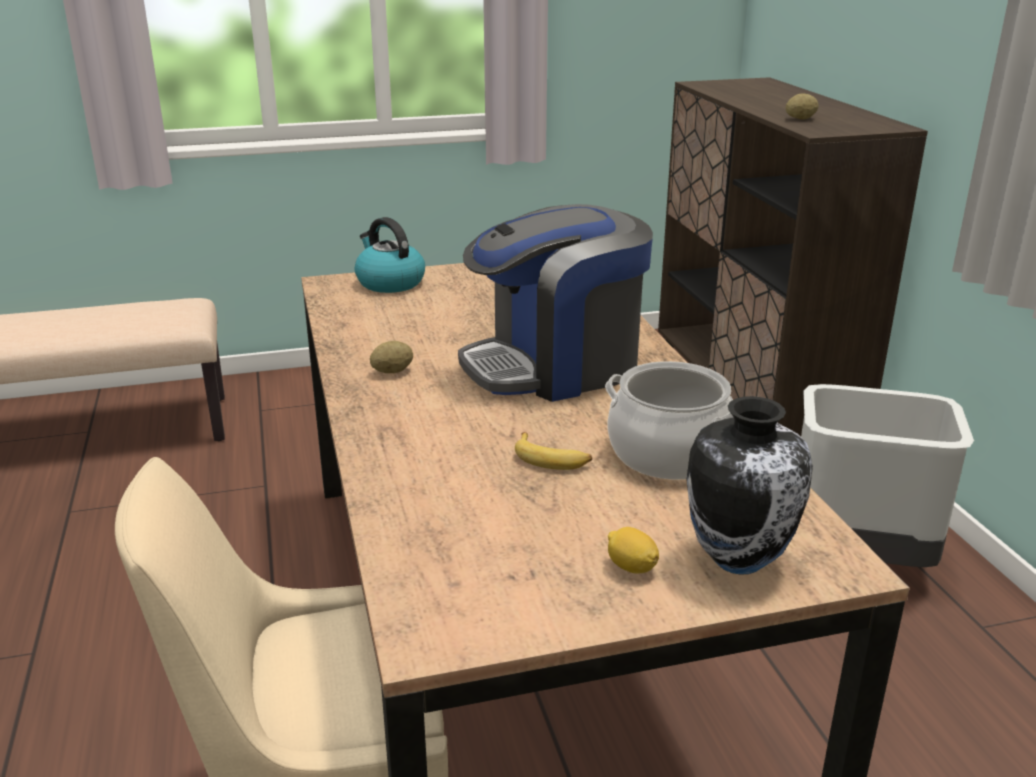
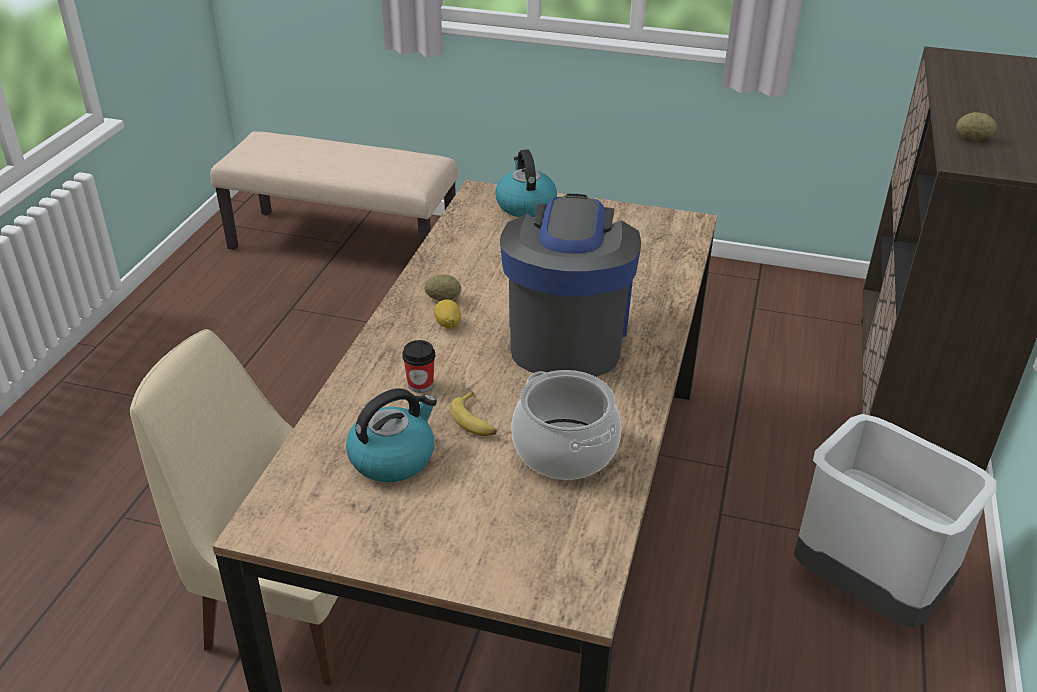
camera: 30 degrees right, 10 degrees up
coffee machine [458,204,653,402] -> coffee machine turned 90 degrees clockwise [500,194,641,377]
lemon [608,527,659,574] -> lemon moved to [434,300,461,329]
vase [687,396,813,575] -> none
none -> kettle [346,388,437,482]
none -> cup [402,340,435,393]

